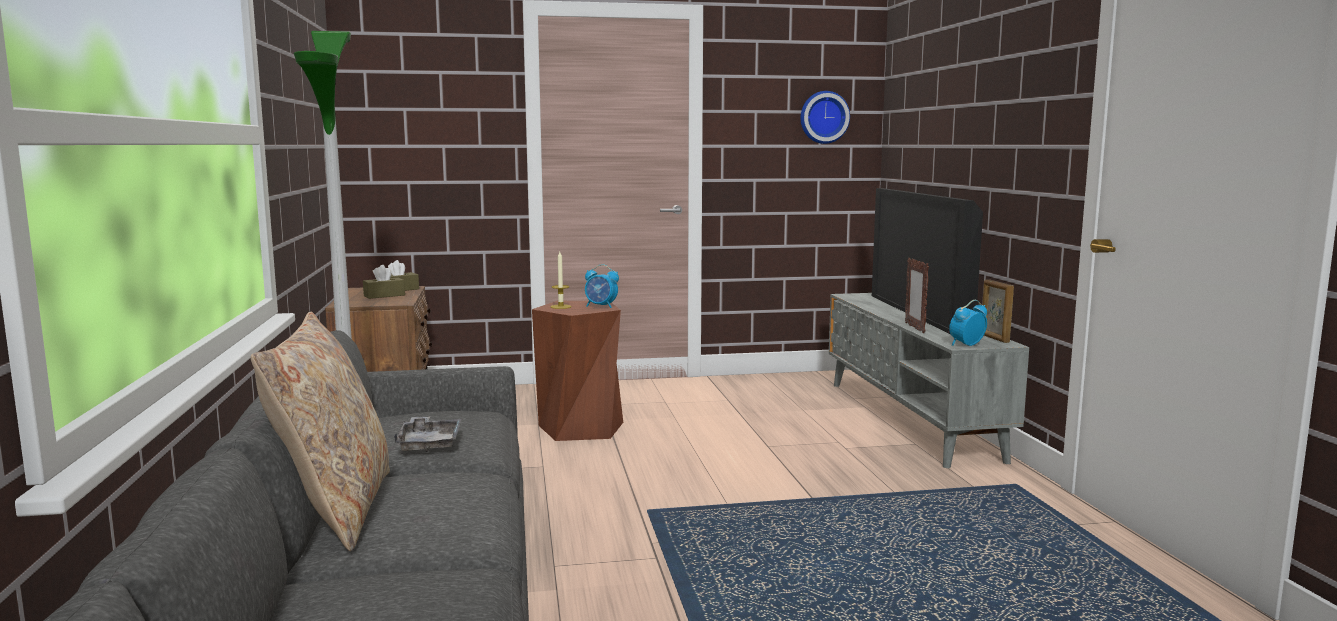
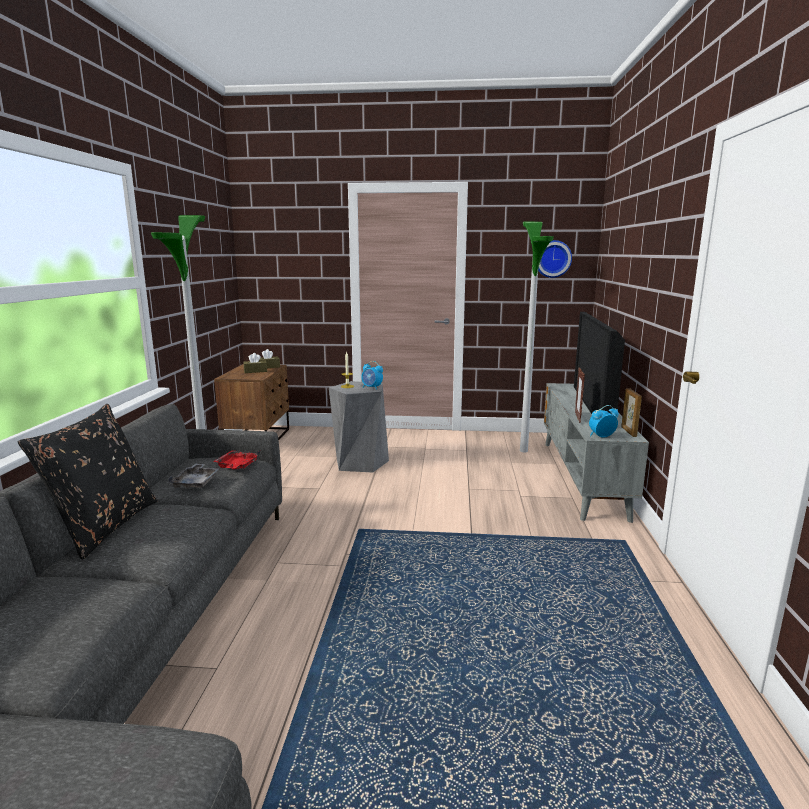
camera: 15 degrees right, 5 degrees up
beige pillow [251,312,390,551] -> black pillow [18,404,157,560]
brown stool [532,301,623,441] -> grey stool [329,381,389,473]
none -> red tray [213,451,260,469]
none -> floor lamp [520,222,554,452]

